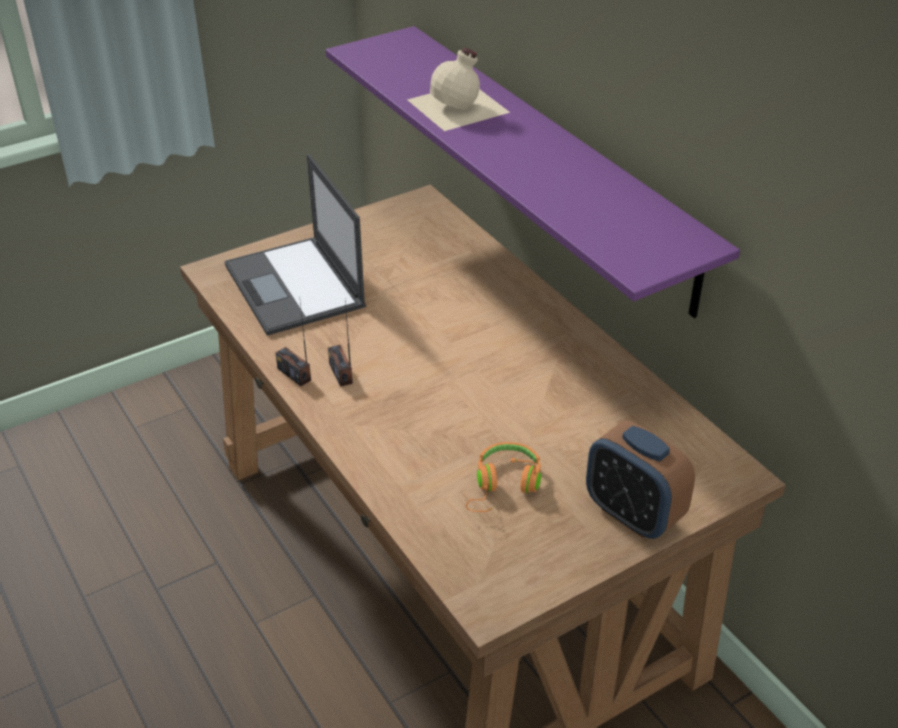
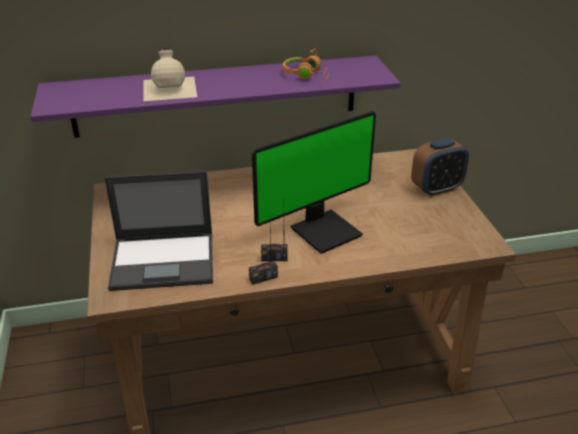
camera: 70 degrees left, 5 degrees down
orange headphones [466,442,541,512] -> orange headphones moved to [283,48,329,81]
none -> monitor [252,111,376,254]

